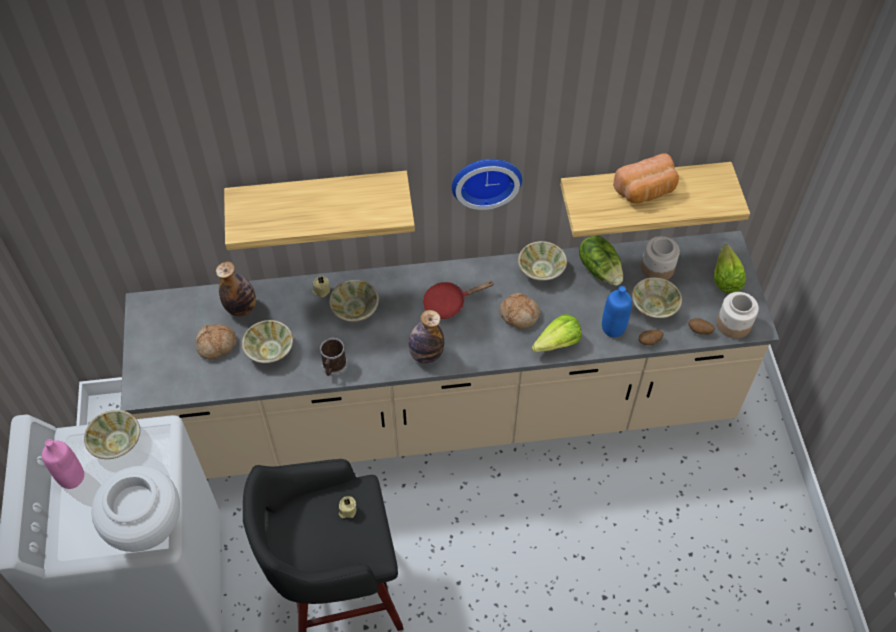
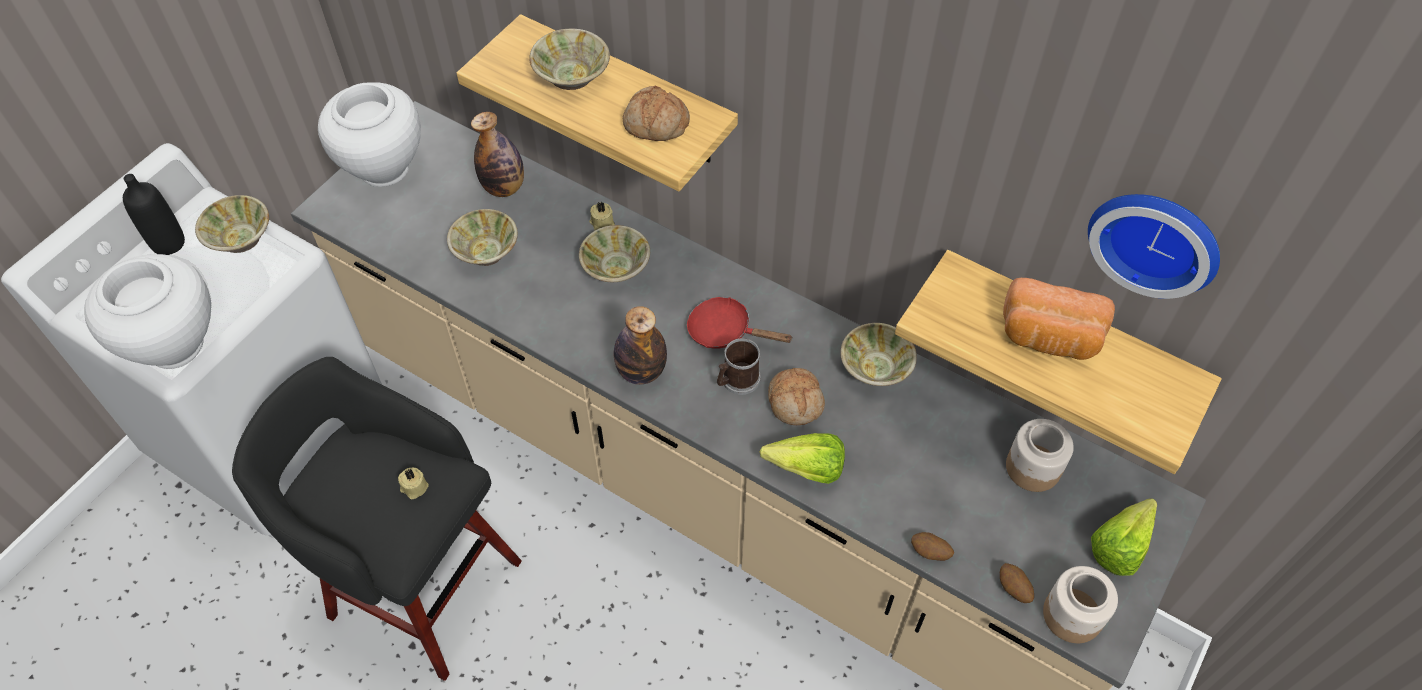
camera: 40 degrees right, 0 degrees up
pink bottle [42,439,84,489] -> black bottle [123,174,185,255]
bread [195,324,237,359] -> bread moved to [622,86,690,141]
mug [320,338,348,376] -> mug moved to [717,338,760,395]
wall clock [452,159,522,210] -> wall clock moved to [1088,194,1220,299]
lettuce [579,235,623,286] -> none
blue bottle [602,286,632,337] -> none
beige bowl [632,277,682,318] -> beige bowl moved to [529,28,610,90]
none -> white vase [318,82,421,187]

